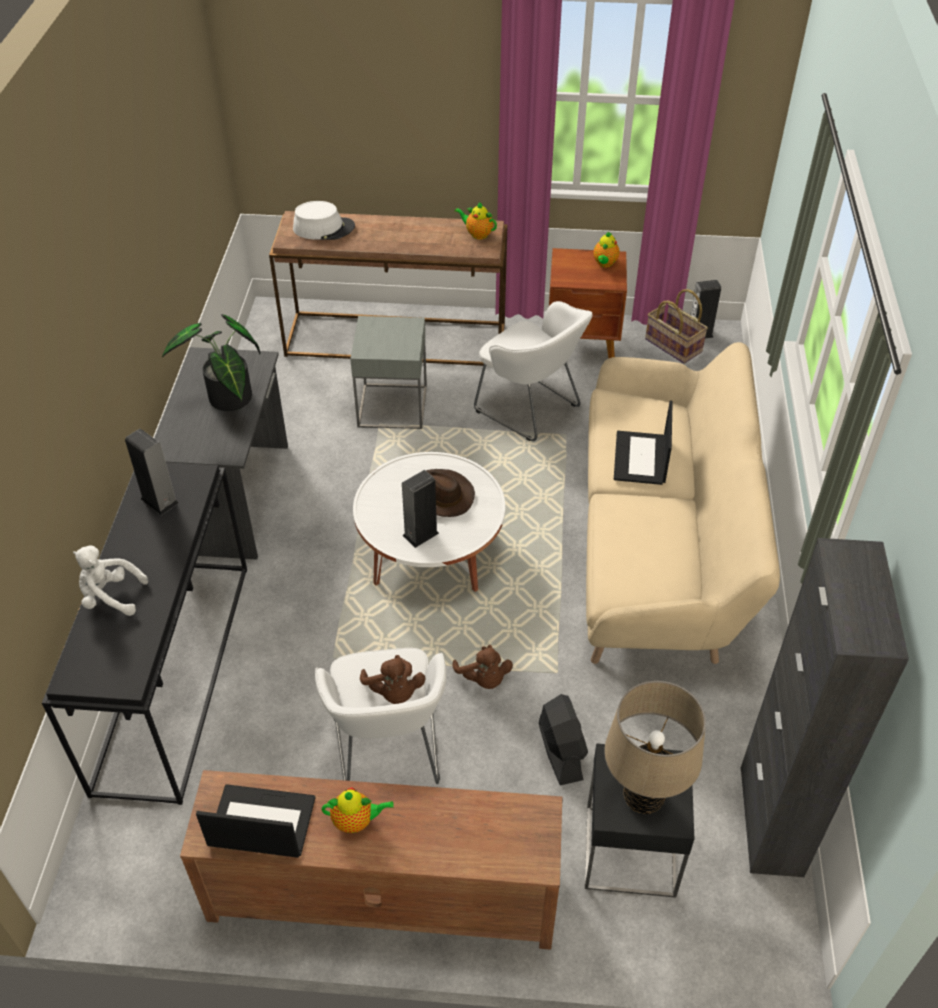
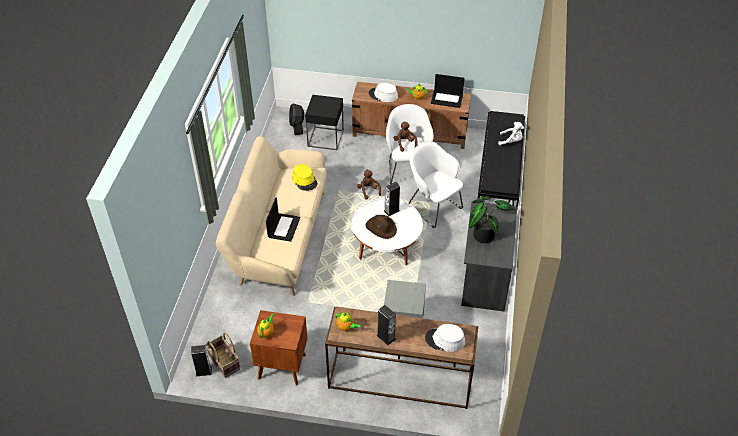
camera: 175 degrees left, 0 degrees up
speaker [125,429,179,515] -> speaker moved to [376,305,396,345]
white armchair [474,301,593,441] -> white armchair moved to [409,141,463,228]
black fan [539,694,588,786] -> black fan moved to [289,104,304,135]
beige table lamp [604,681,706,814] -> none
black cabinet [741,538,909,877] -> none
none -> yellow hat [292,164,318,191]
none -> white hat [369,83,398,102]

